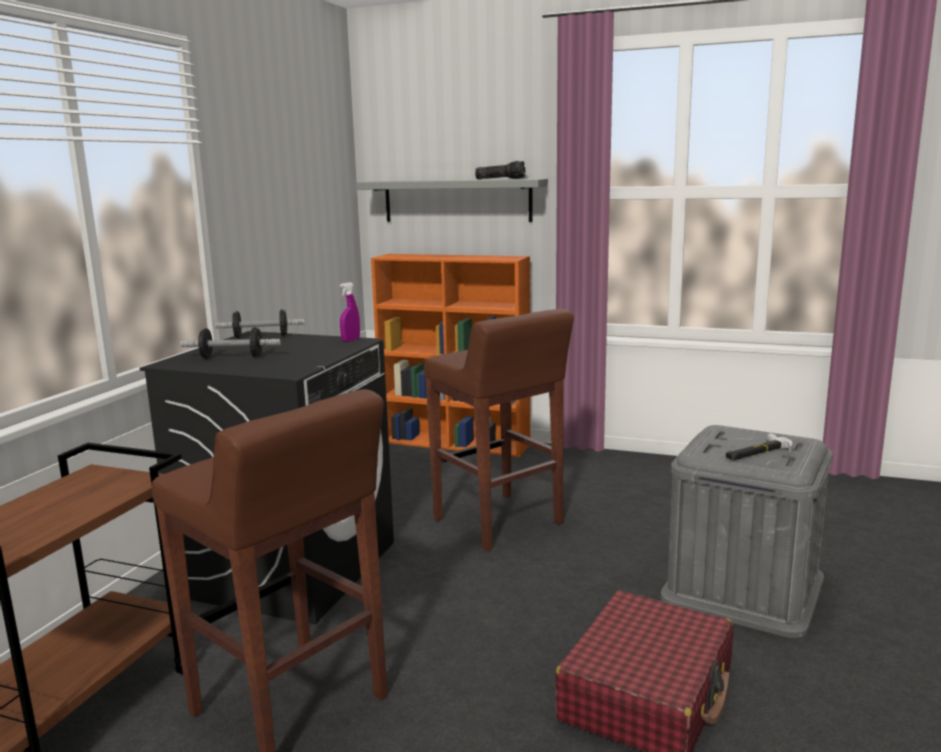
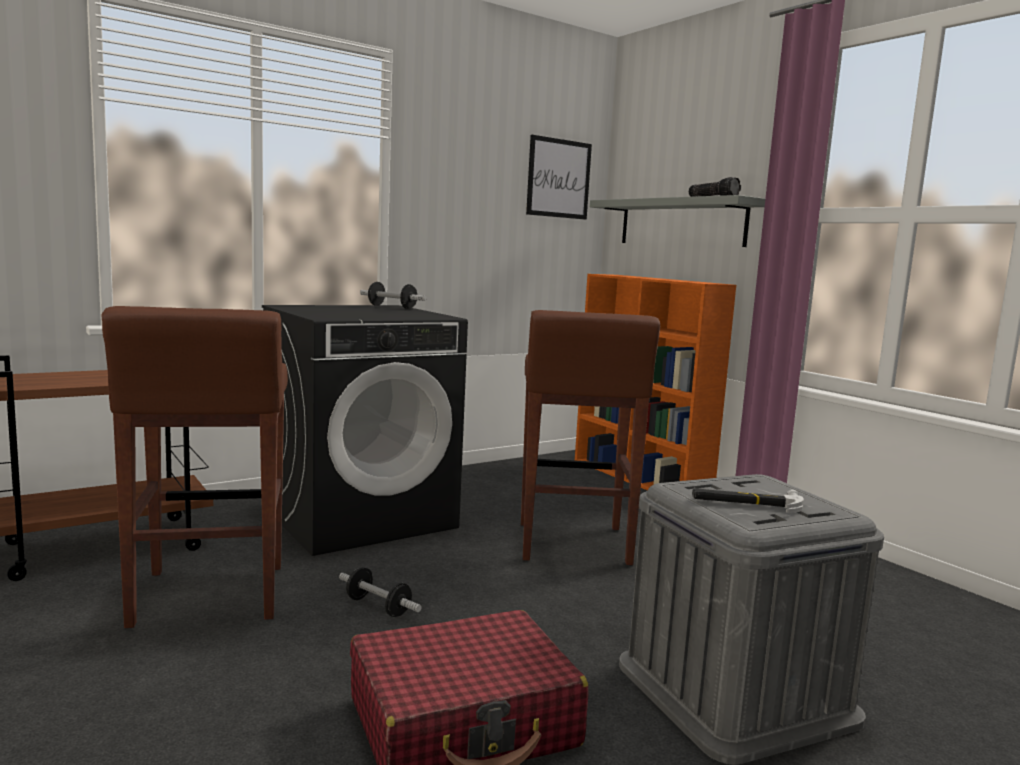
camera: 35 degrees right, 5 degrees down
dumbbell [181,327,281,359] -> dumbbell moved to [339,567,422,617]
purple spray bottle [340,282,360,342] -> none
none -> picture [526,135,592,220]

